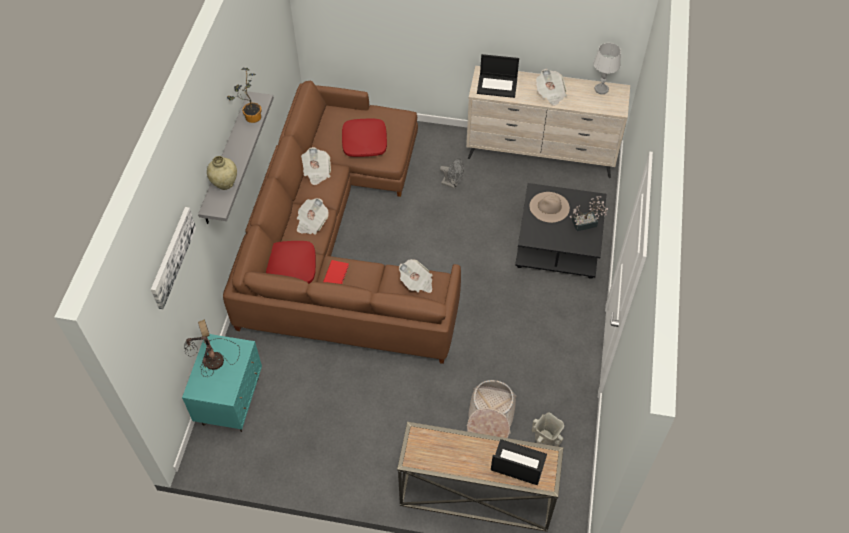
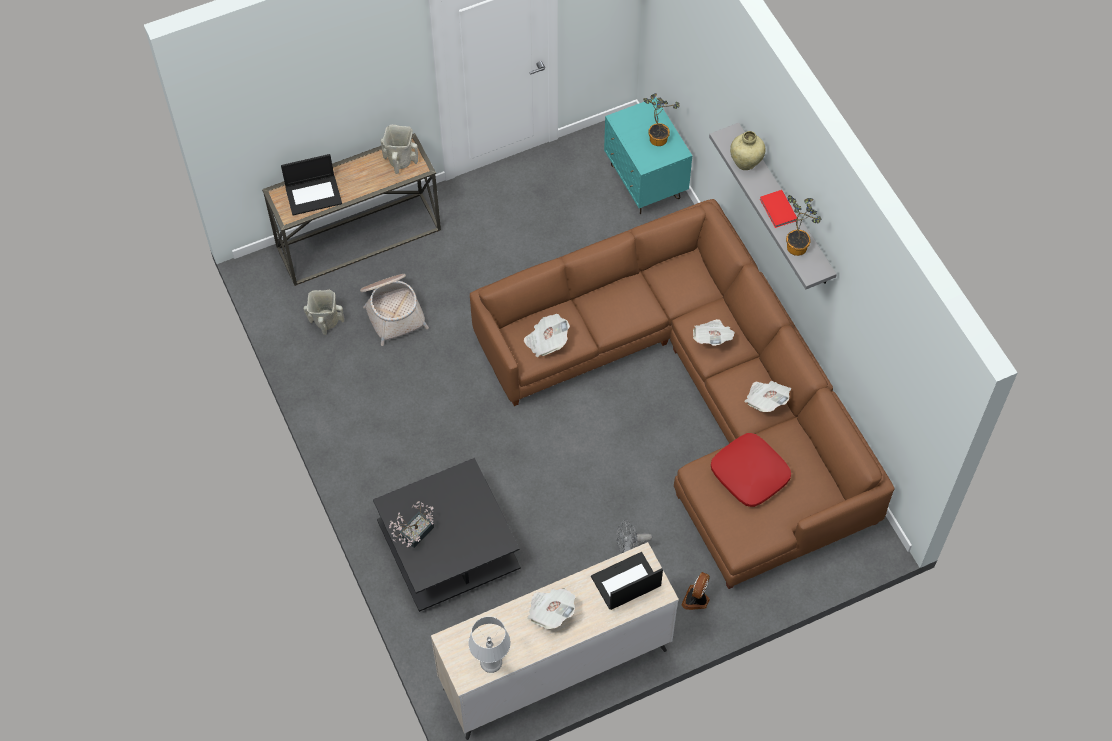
camera: 145 degrees right, 5 degrees up
picture [151,207,196,309] -> none
table lamp [184,319,240,377] -> potted plant [643,93,680,146]
red pillow [266,241,316,283] -> none
red book [323,260,349,284] -> red book moved to [760,190,797,228]
beige hat [530,192,570,223] -> none
none -> beige vase [381,125,418,174]
none -> fan [681,572,710,610]

